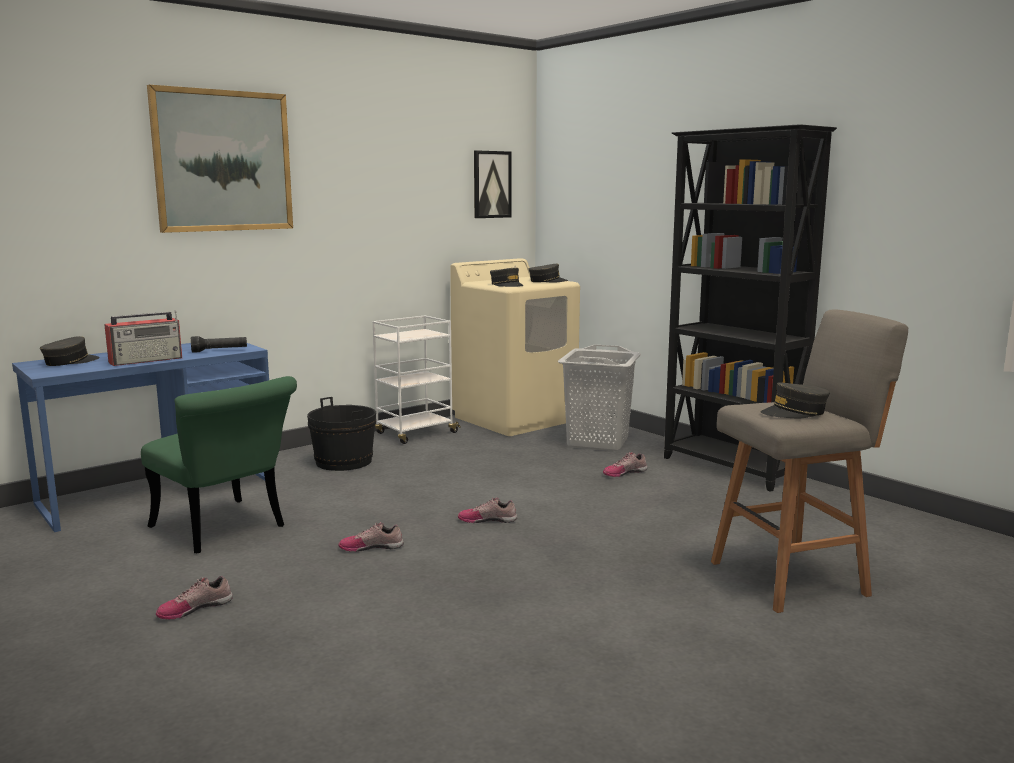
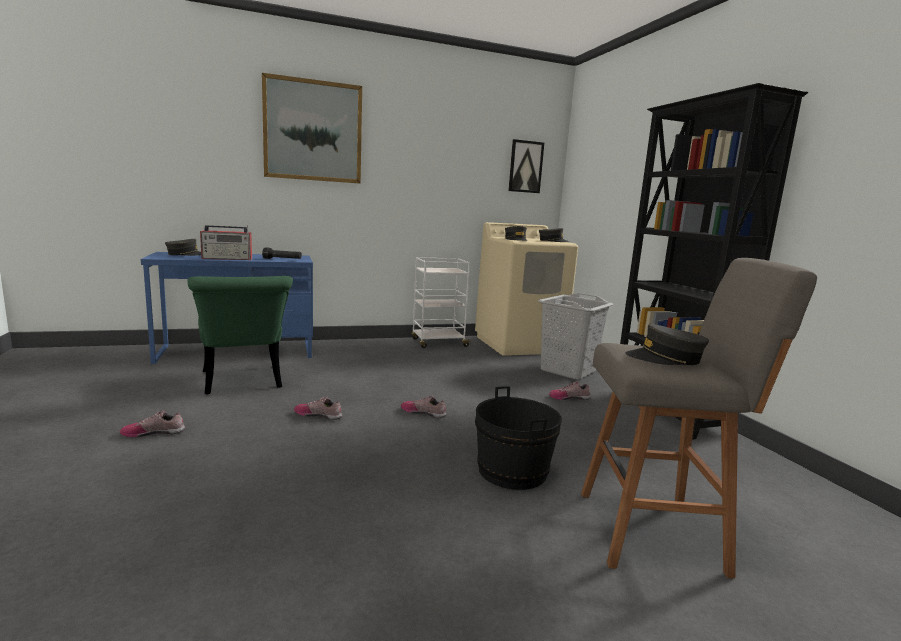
camera: 20 degrees right, 0 degrees up
black bucket [307,397,376,471] -> black bucket moved to [475,386,562,490]

